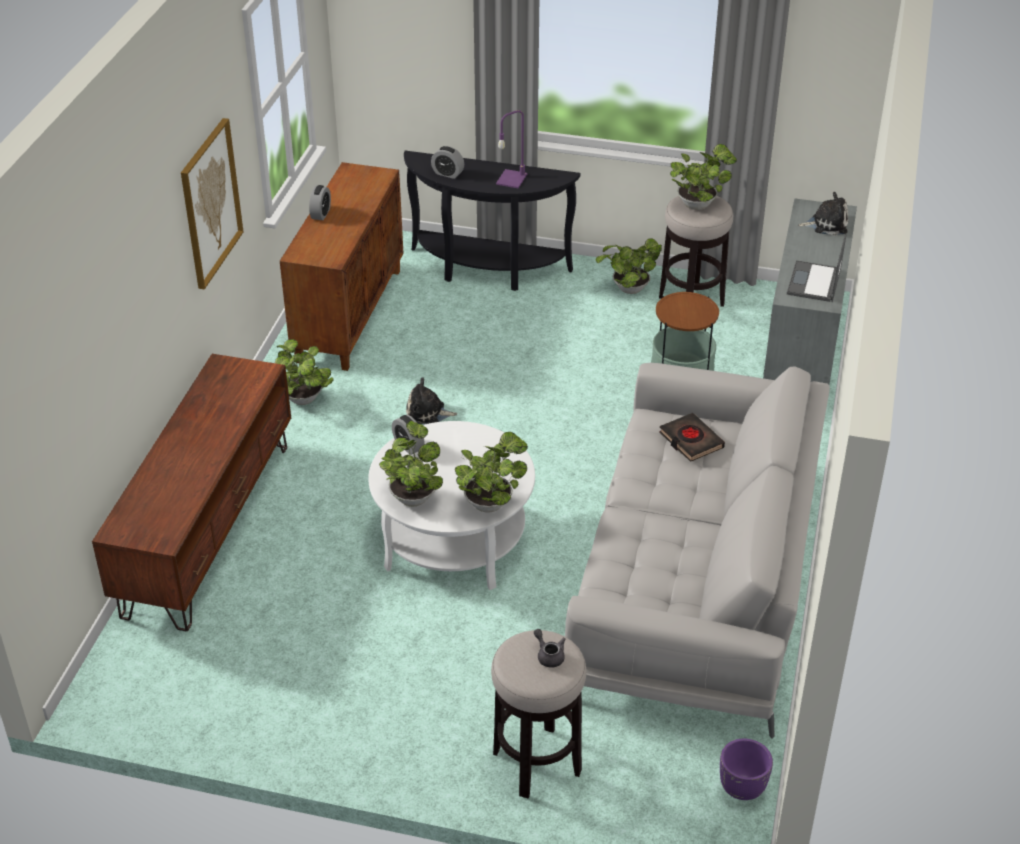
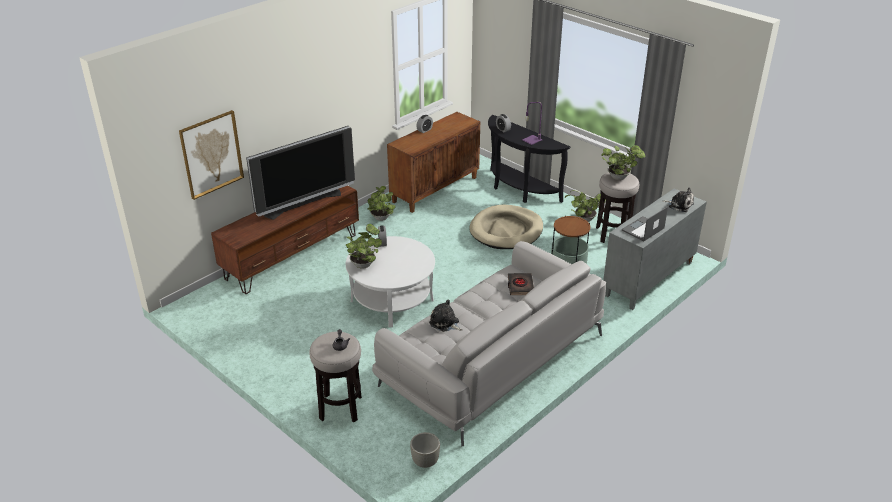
camera: 30 degrees right, 5 degrees down
picture [181,118,244,290] -> picture moved to [179,110,244,200]
plush toy [406,378,457,425] -> plush toy moved to [429,300,462,332]
potted plant [455,432,528,513] -> none
purple planter [720,739,773,800] -> grey planter [410,432,440,468]
none -> television [246,126,355,220]
none -> beige dog bed [469,205,543,249]

